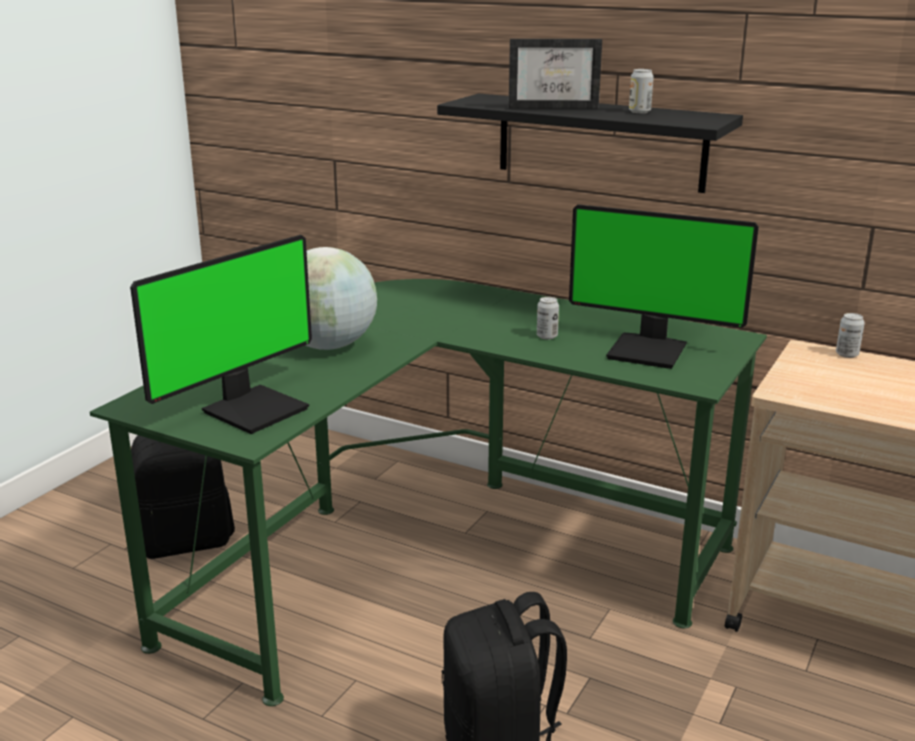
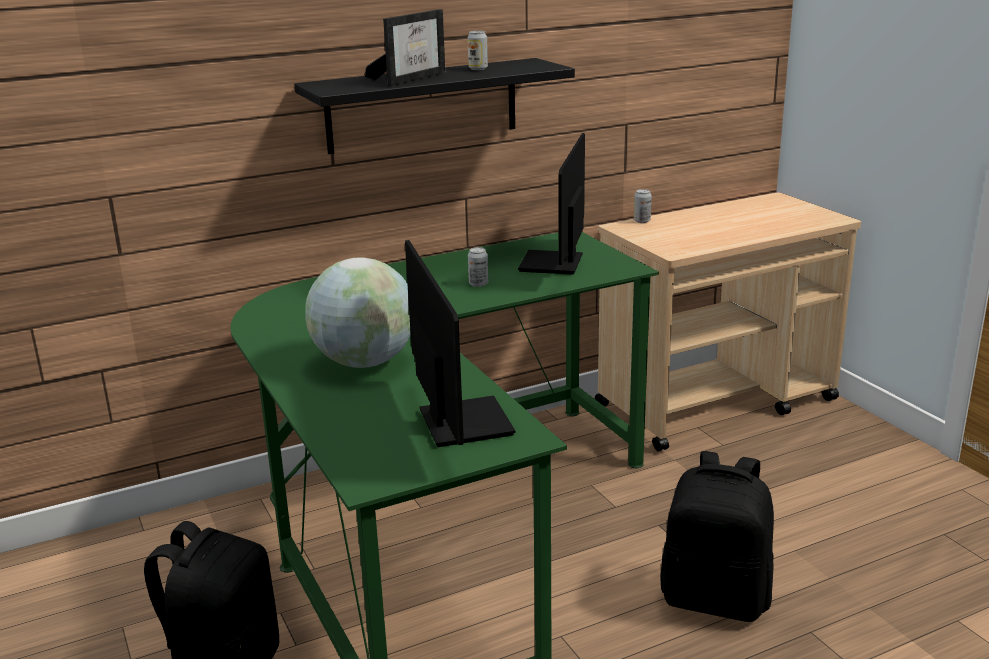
camera: 55 degrees left, 0 degrees up
monitor [569,204,759,369] -> monitor turned 135 degrees clockwise [518,133,585,275]

